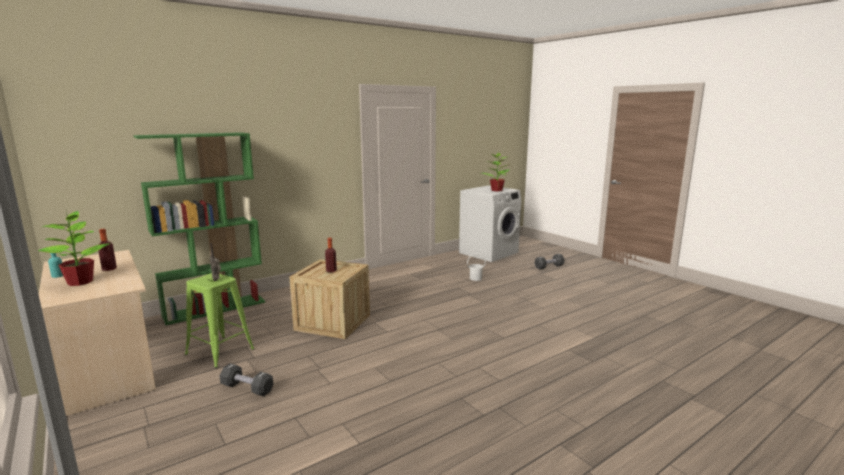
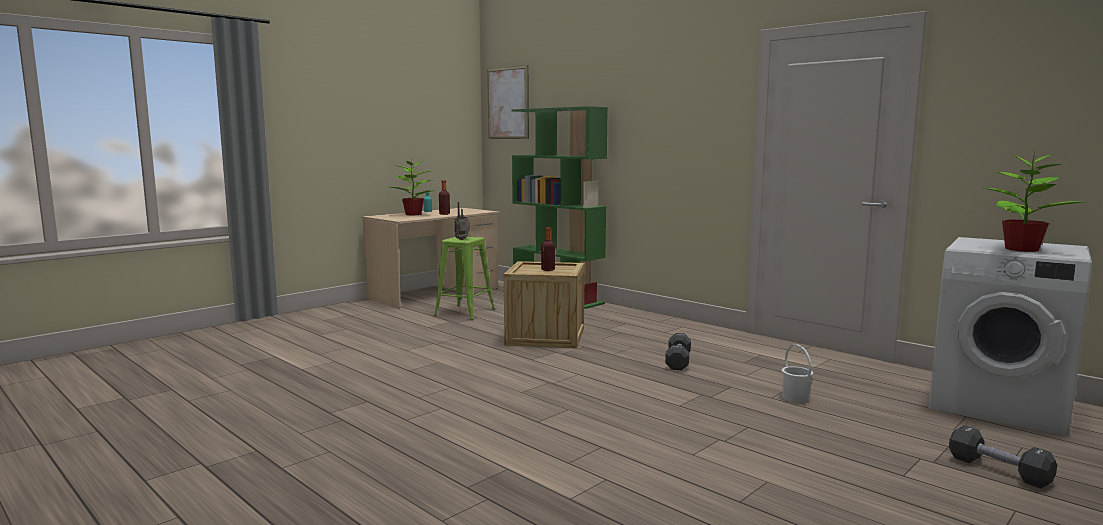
camera: 80 degrees right, 5 degrees down
black dumbbell [220,363,273,397] -> black dumbbell moved to [665,333,691,370]
none -> picture [487,65,529,139]

